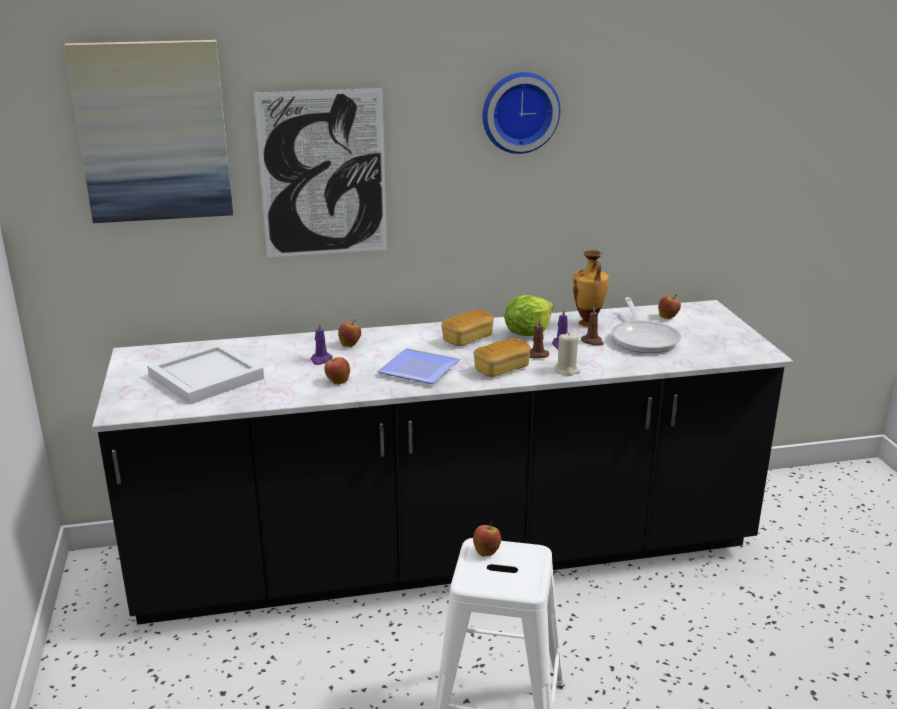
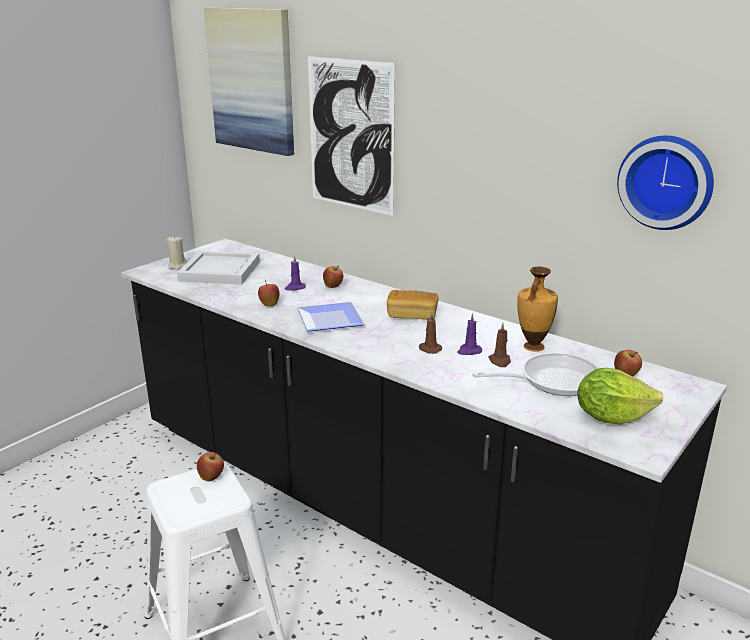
camera: 50 degrees right, 0 degrees up
bread [474,338,531,377] -> none
wall clock [482,72,560,154] -> wall clock moved to [617,136,714,230]
lettuce [504,295,554,336] -> lettuce moved to [577,368,663,424]
beige candle [555,332,580,376] -> beige candle moved to [167,236,187,270]
frying pan [611,297,681,353] -> frying pan turned 150 degrees counterclockwise [472,353,599,396]

